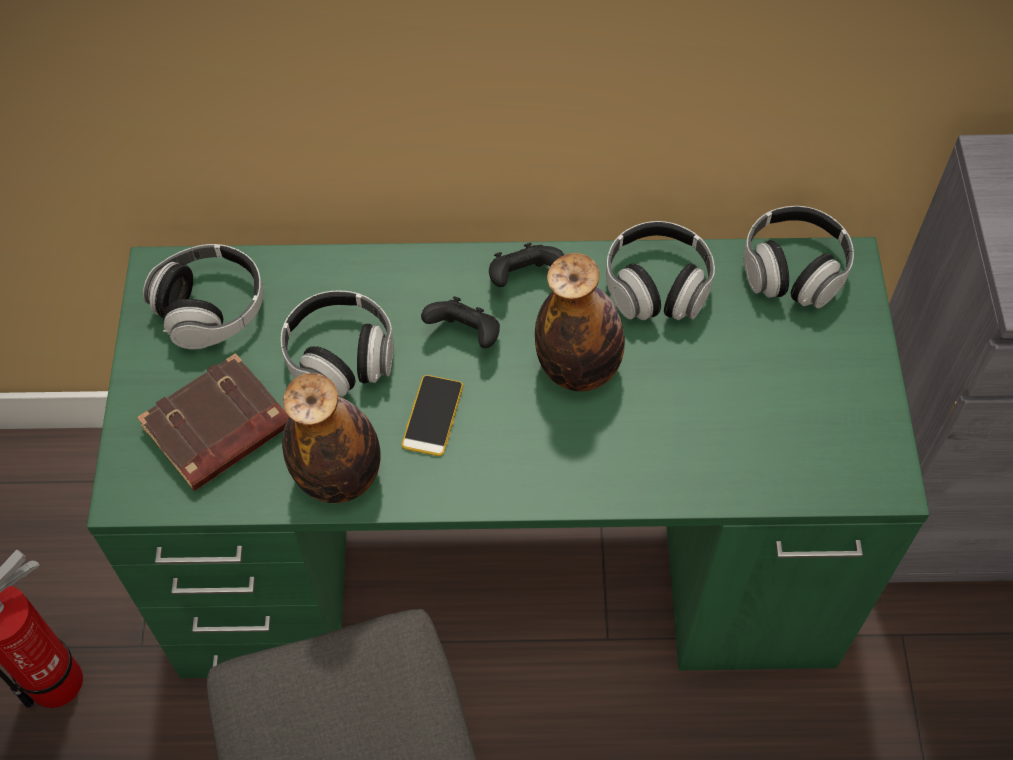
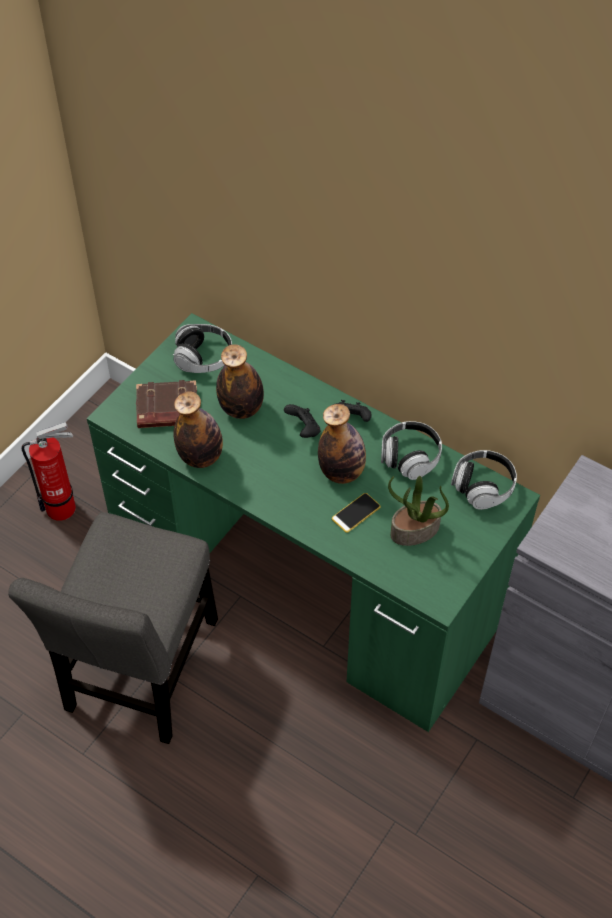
camera: 35 degrees right, 5 degrees down
headphones [281,290,394,397] -> bottle [216,344,264,419]
phone [402,375,463,456] -> phone moved to [332,493,381,533]
none -> potted plant [388,476,449,546]

